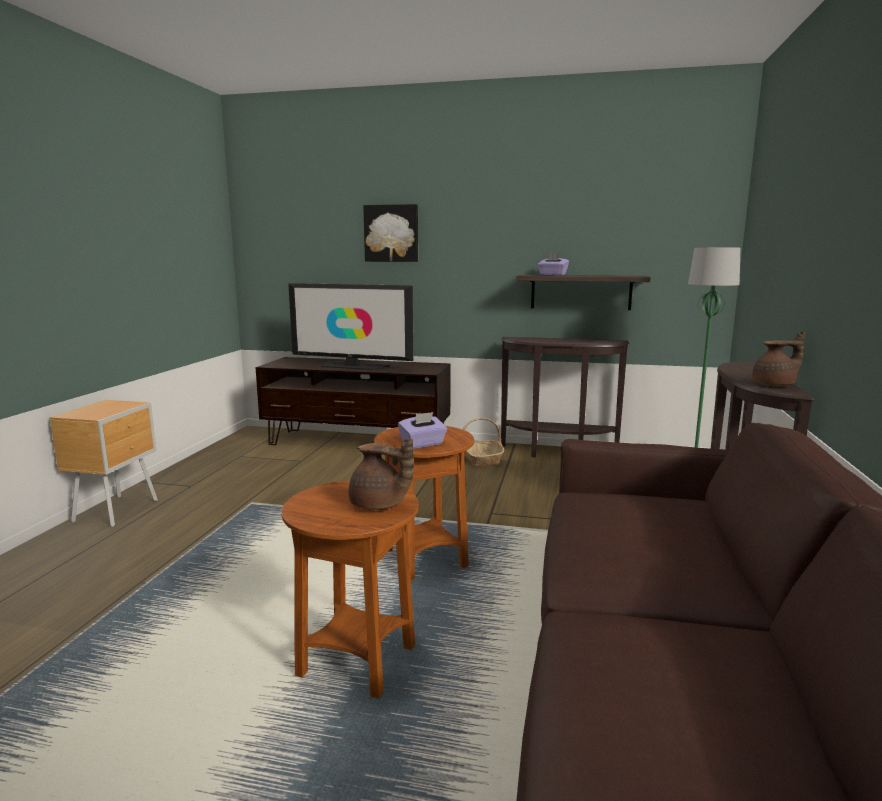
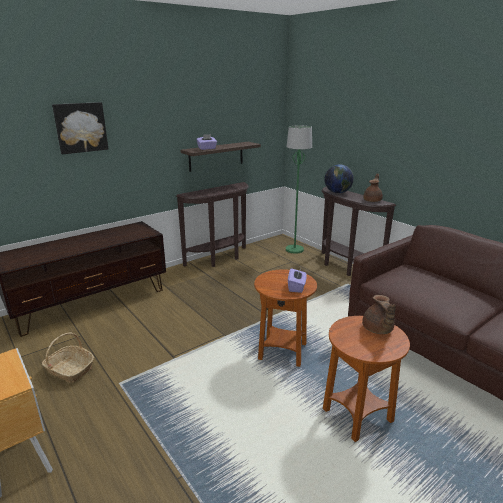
camera: 50 degrees left, 10 degrees up
television [288,283,413,370] -> none
brown teapot [348,439,414,510] -> brown teapot turned 105 degrees clockwise [362,295,396,334]
basket [462,418,504,466] -> basket moved to [42,333,94,383]
none -> globe [324,164,354,193]

